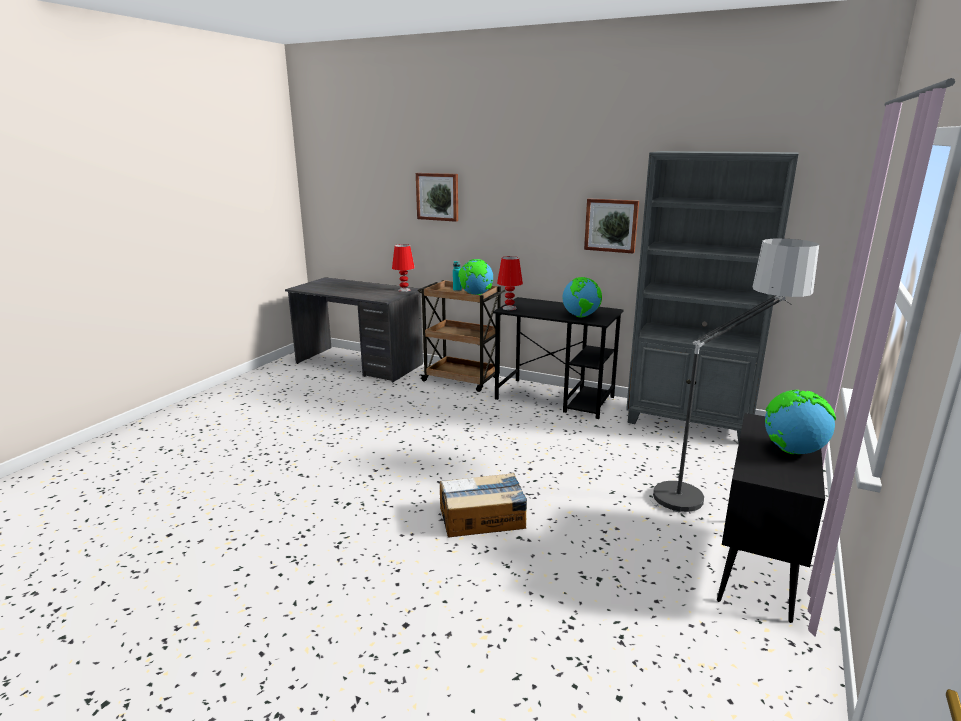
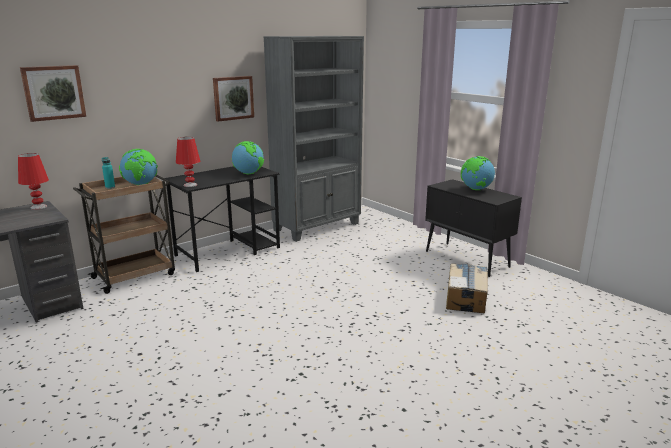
camera: 65 degrees left, 0 degrees up
cardboard box [440,473,527,538] -> cardboard box moved to [446,263,488,314]
floor lamp [650,239,819,512] -> none

